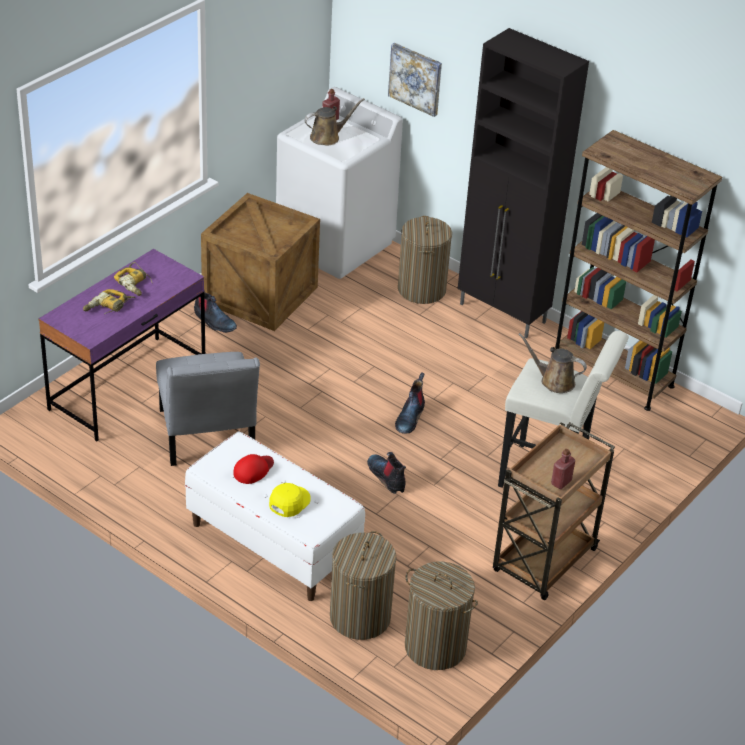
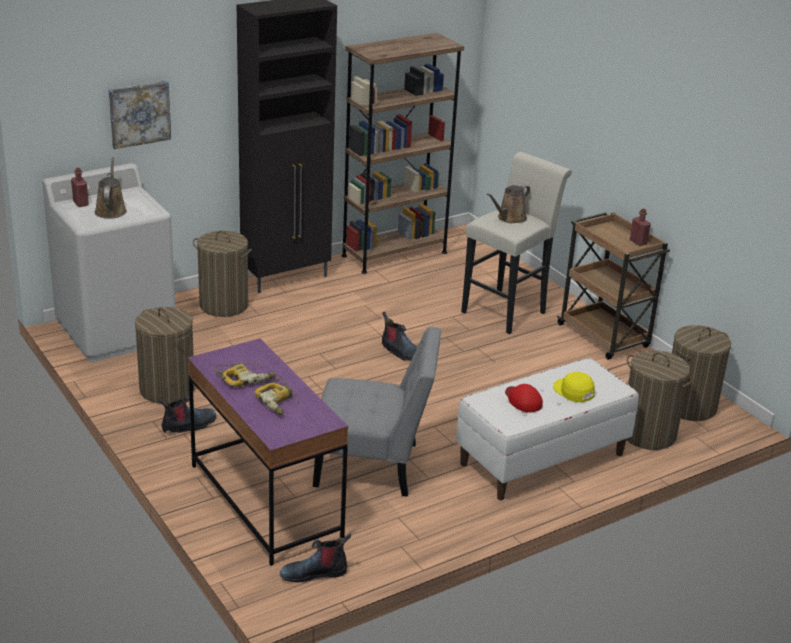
camera: 70 degrees left, 10 degrees down
crate [201,193,320,331] -> laundry basket [135,307,195,404]
boot [367,452,406,494] -> boot moved to [280,534,351,583]

